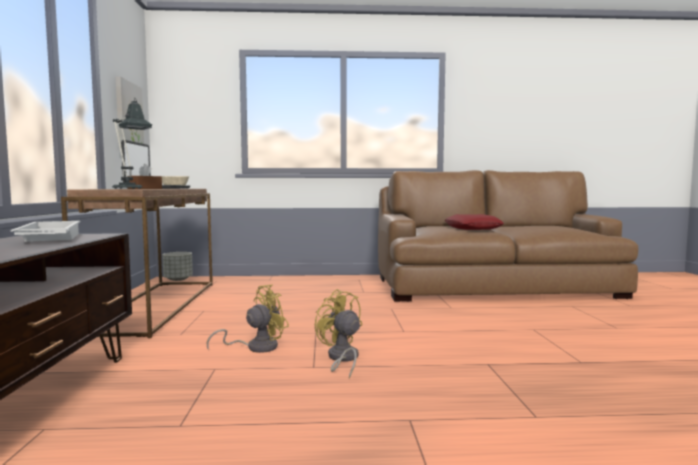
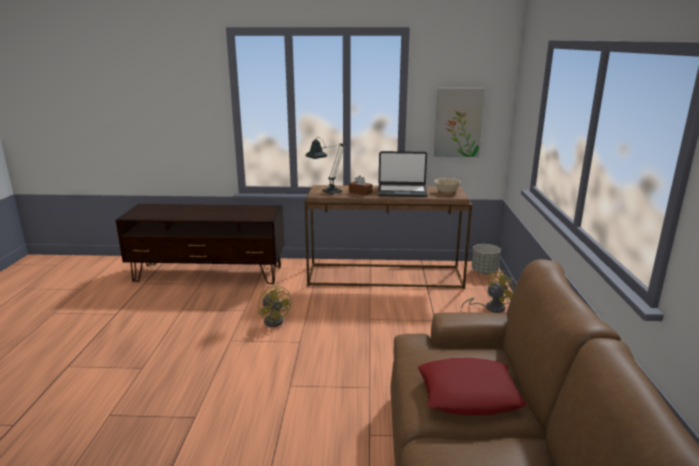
camera: 95 degrees right, 15 degrees up
white tray [10,221,81,242] -> none
yellow fan [315,289,362,379] -> yellow fan moved to [461,271,514,313]

